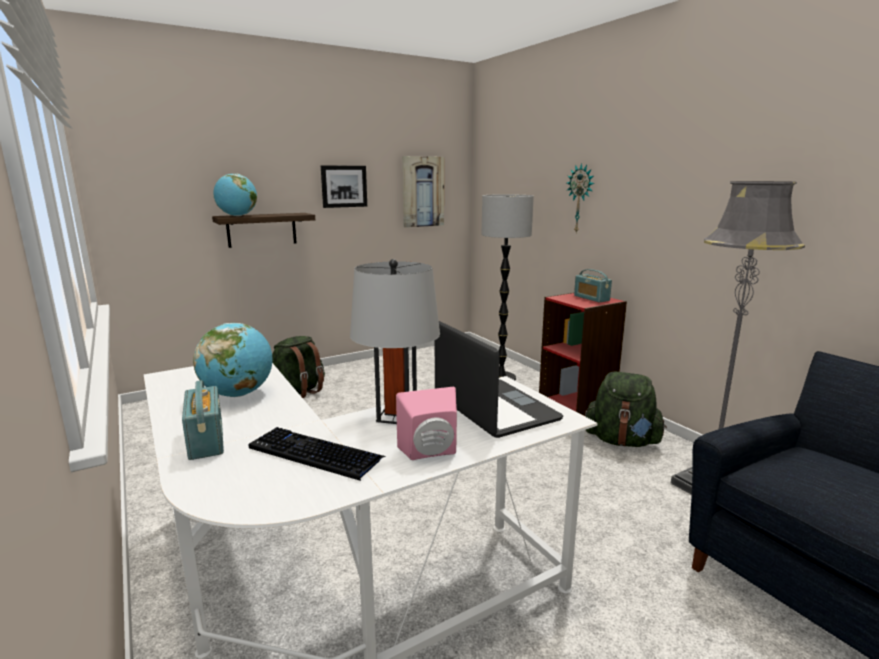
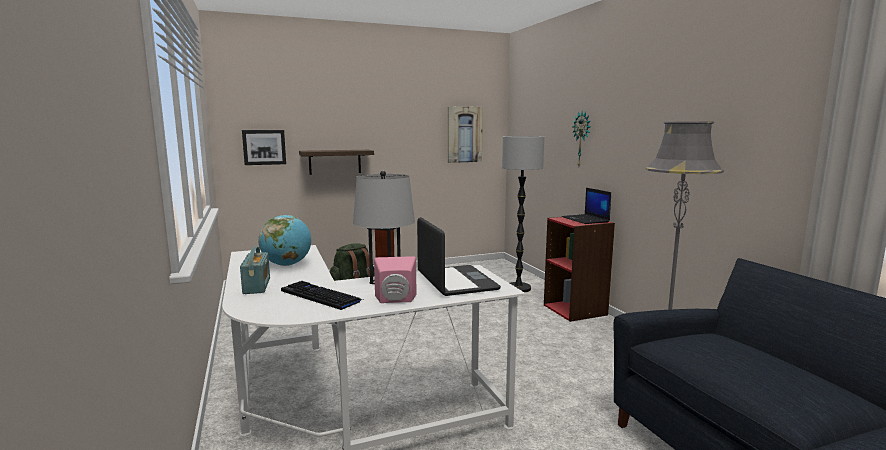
camera: 10 degrees right, 5 degrees down
globe [213,174,257,216] -> none
picture [321,165,367,208] -> picture moved to [242,130,286,165]
radio [574,269,612,303] -> laptop [562,188,611,224]
green backpack [585,372,667,447] -> none

